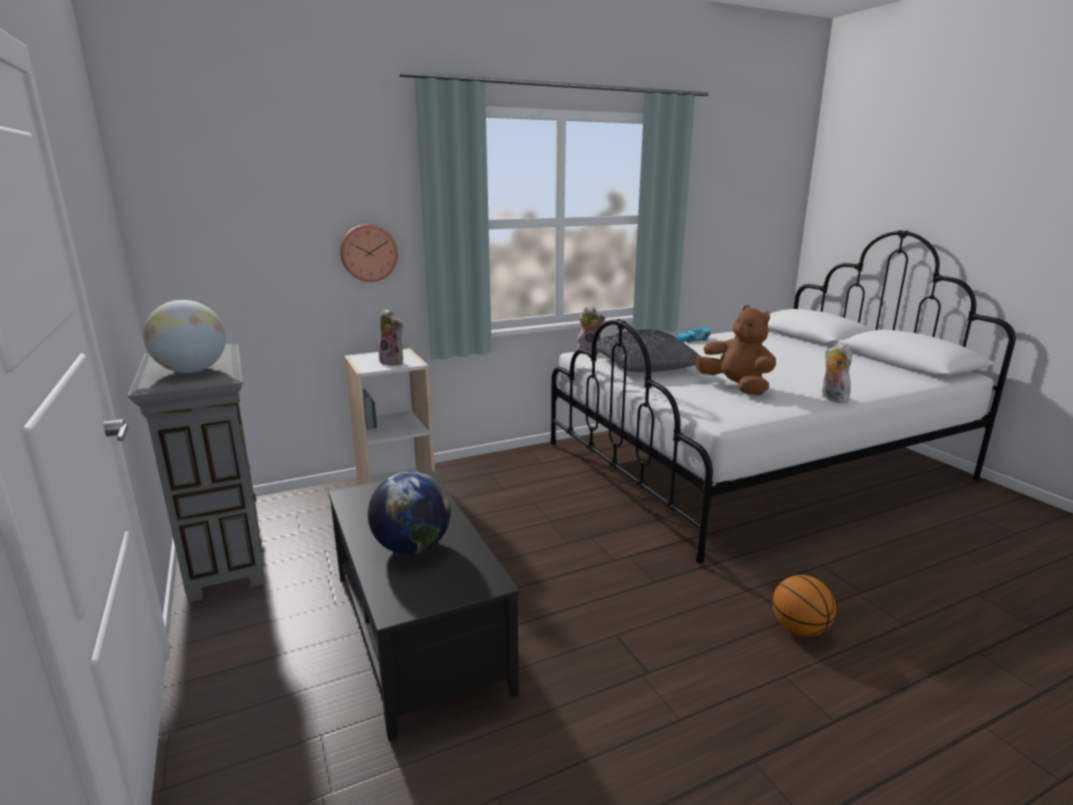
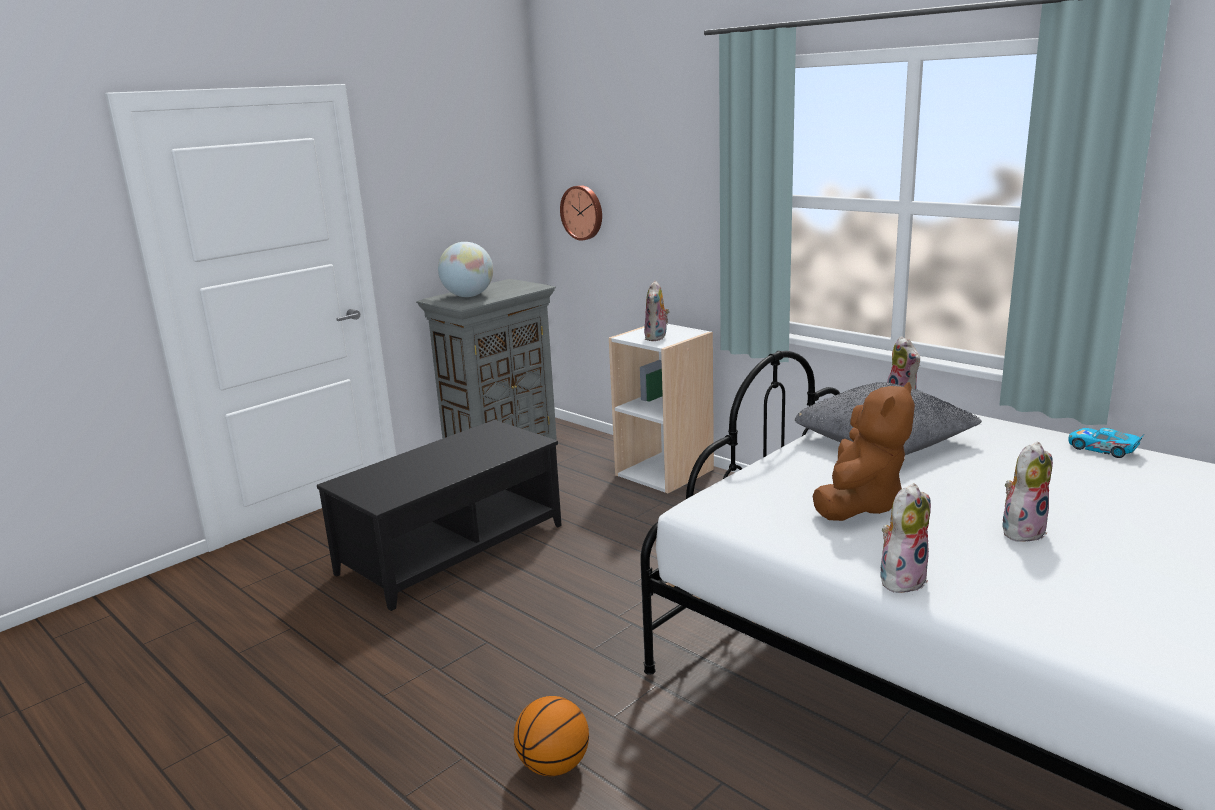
camera: 70 degrees right, 0 degrees up
wall clock [340,224,398,282] -> wall clock moved to [560,185,602,241]
globe [368,472,451,554] -> none
none -> plush toy [1002,442,1053,544]

